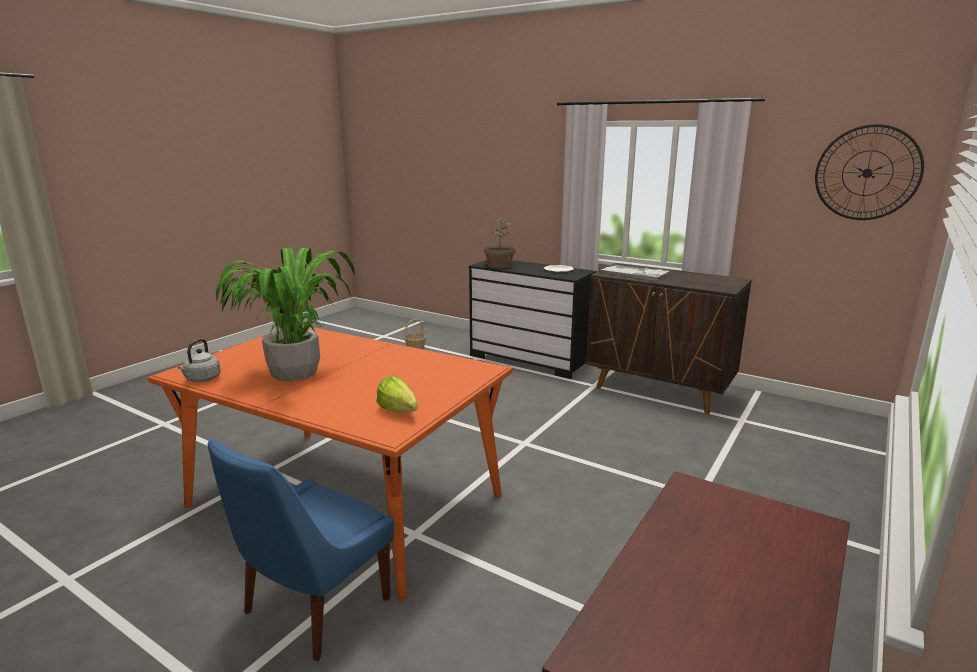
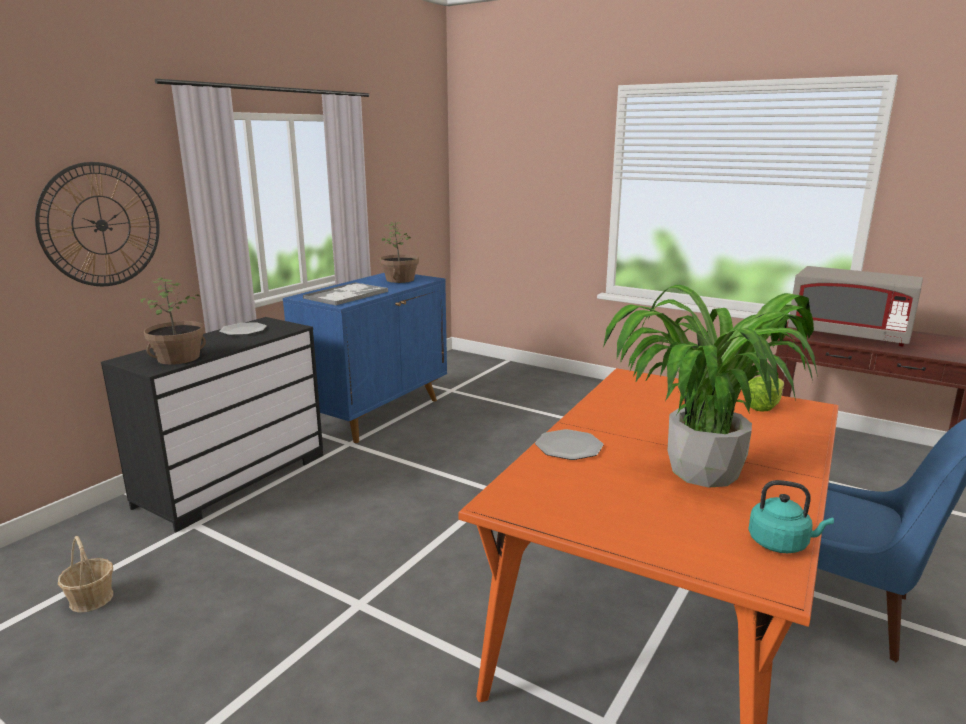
camera: 90 degrees left, 0 degrees up
grey kettle [178,339,221,382] -> turquoise kettle [748,480,834,553]
brown cabinet [586,263,752,414] -> blue cabinet [283,273,447,443]
wall clock [815,124,924,220] -> wall clock moved to [35,162,160,286]
none -> potted plant [380,222,419,283]
none -> plate [535,429,604,460]
none -> grey microwave [788,266,923,346]

